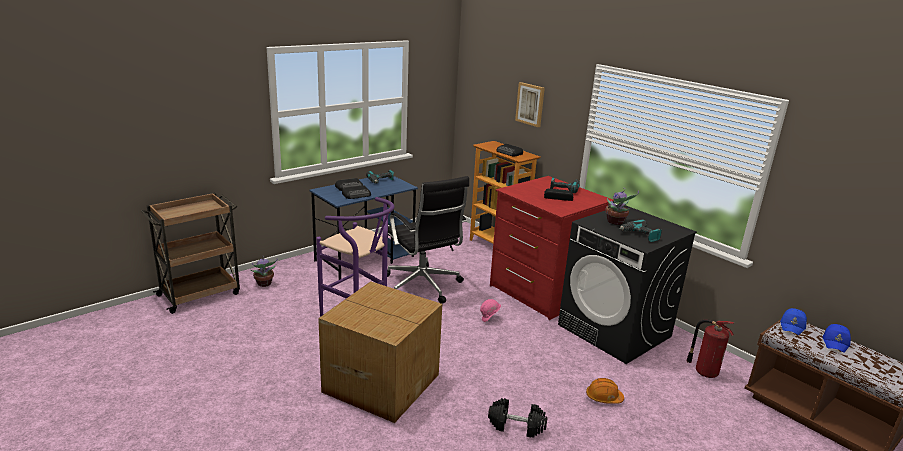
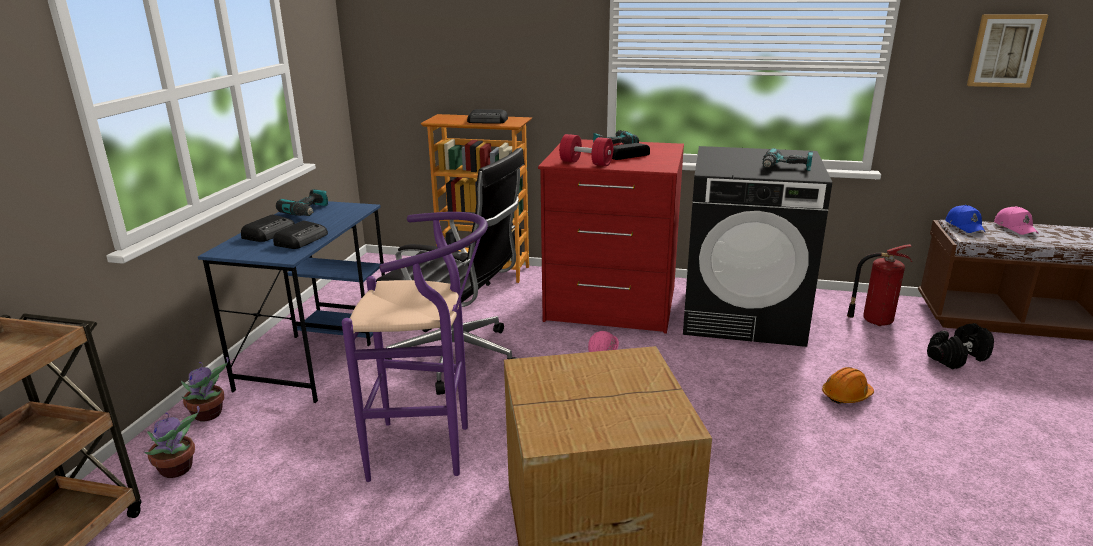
camera: 35 degrees left, 0 degrees up
black dumbbell [488,398,548,438] -> black dumbbell moved to [927,323,994,370]
picture [515,82,545,127] -> picture moved to [967,14,1048,88]
potted plant [606,188,639,225] -> potted plant moved to [181,357,229,421]
blue cap [823,324,851,353] -> pink cap [994,206,1038,235]
none -> red dumbbell [559,134,613,166]

